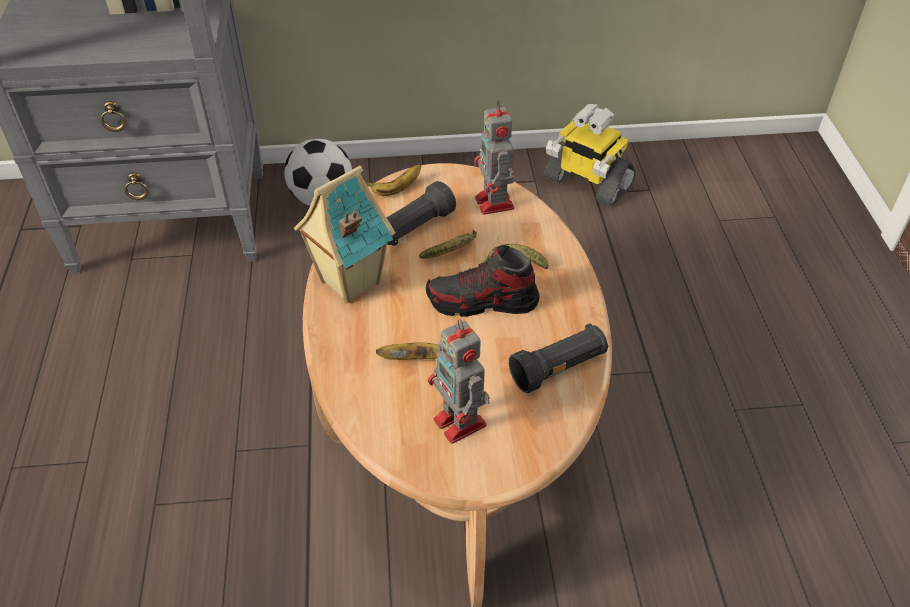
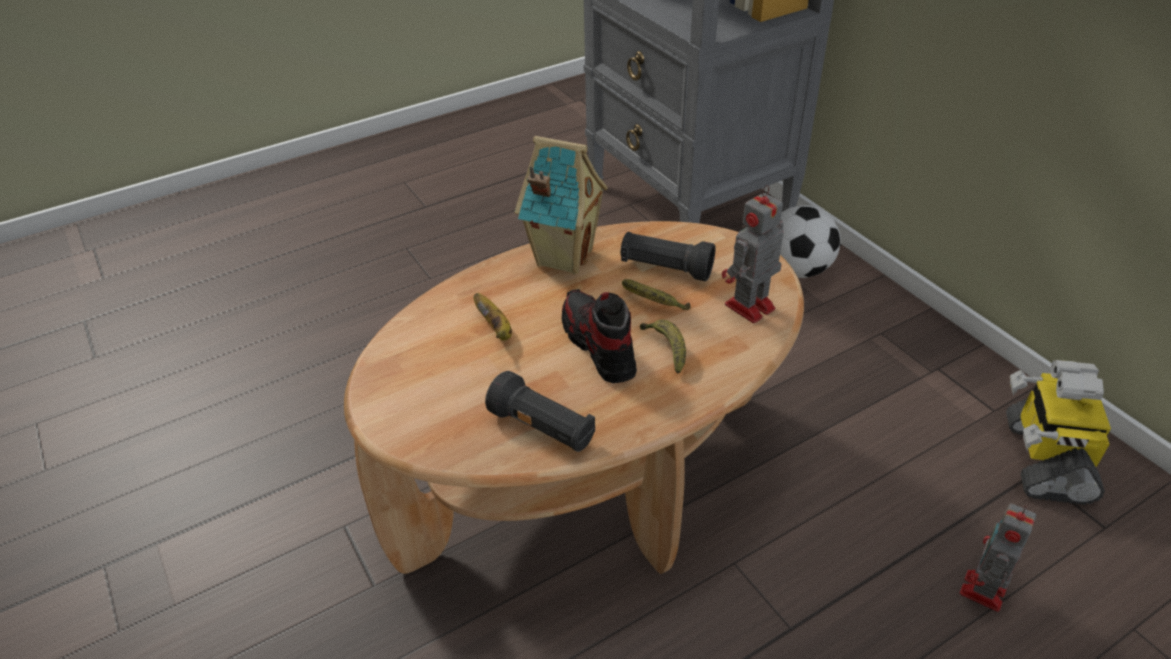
camera: 65 degrees right, 5 degrees down
banana [364,164,421,196] -> none
toy robot [428,320,490,444] -> toy robot moved to [960,504,1036,612]

